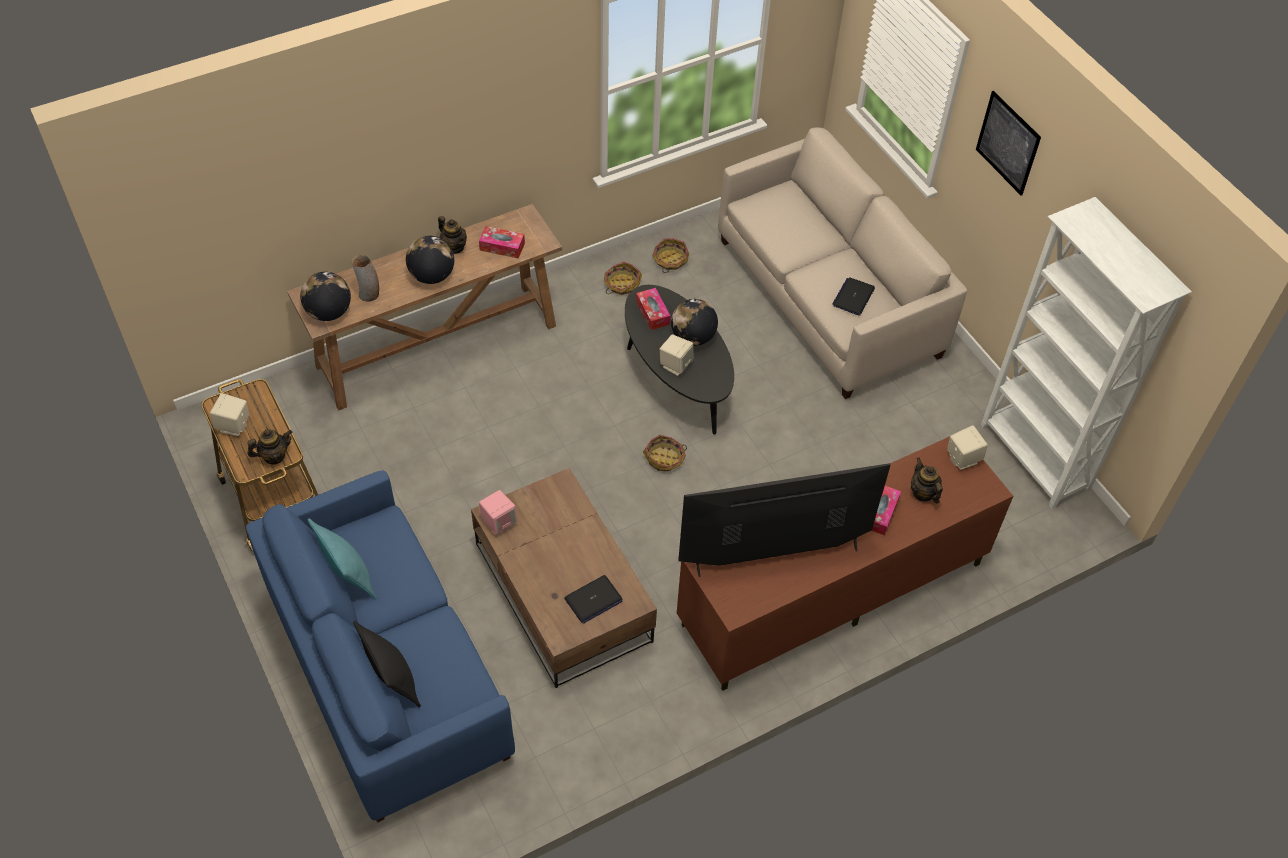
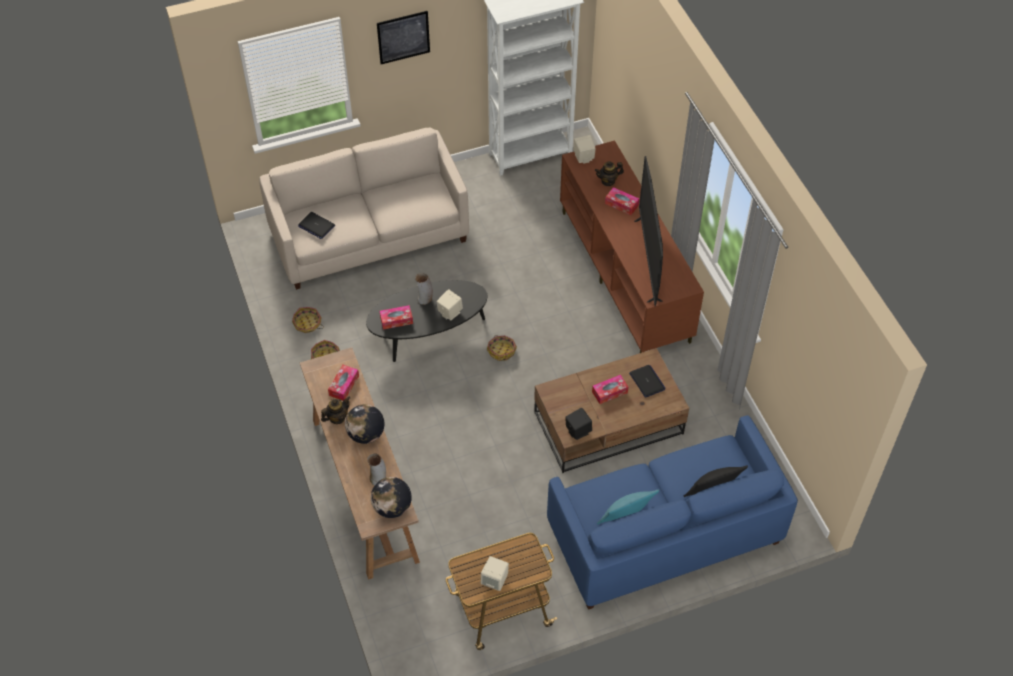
camera: 80 degrees left, 0 degrees up
teapot [248,429,292,465] -> none
pink speaker [479,490,518,535] -> black speaker [565,408,592,440]
globe [671,299,718,346] -> vase [415,273,433,305]
laptop [832,277,875,316] -> laptop moved to [298,212,335,239]
none -> tissue box [592,375,628,404]

